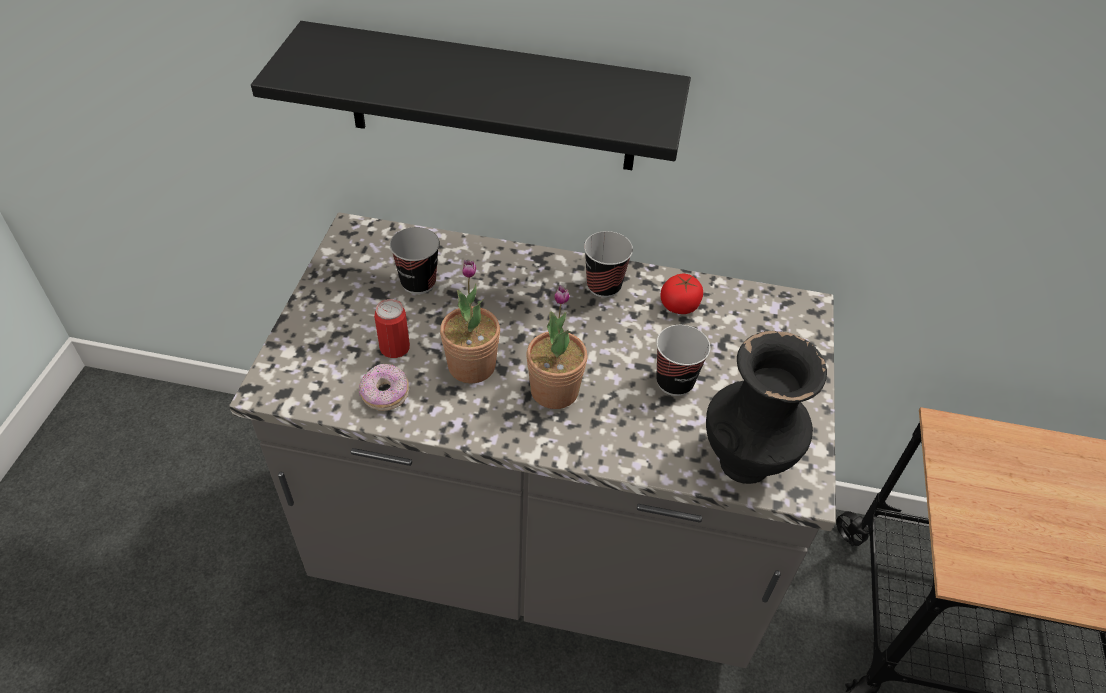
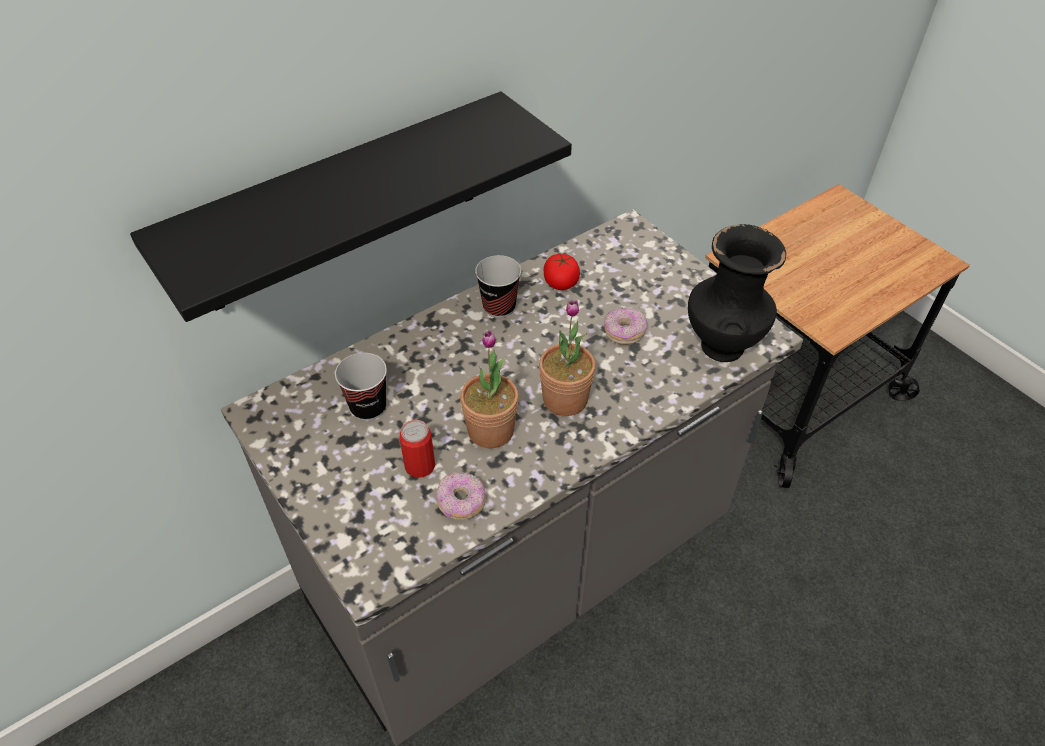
camera: 45 degrees left, 0 degrees up
cup [656,325,711,396] -> donut [604,307,647,345]

